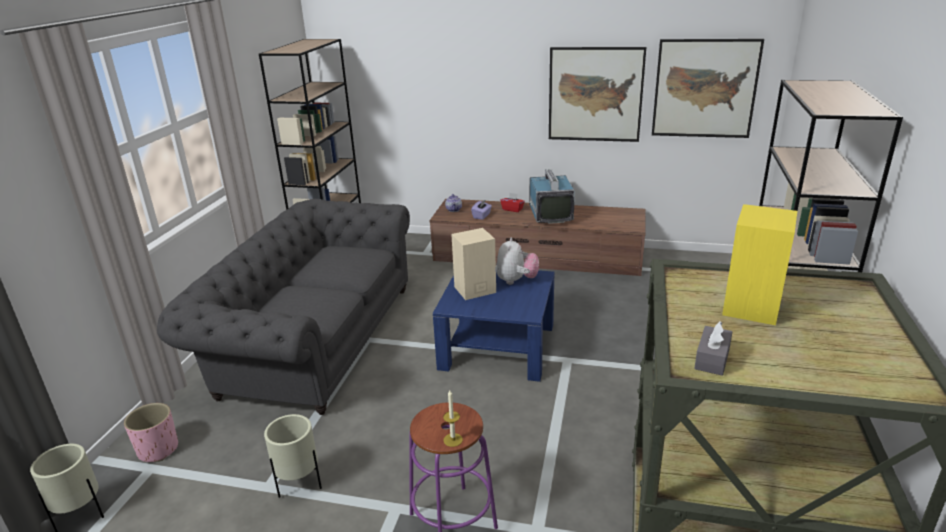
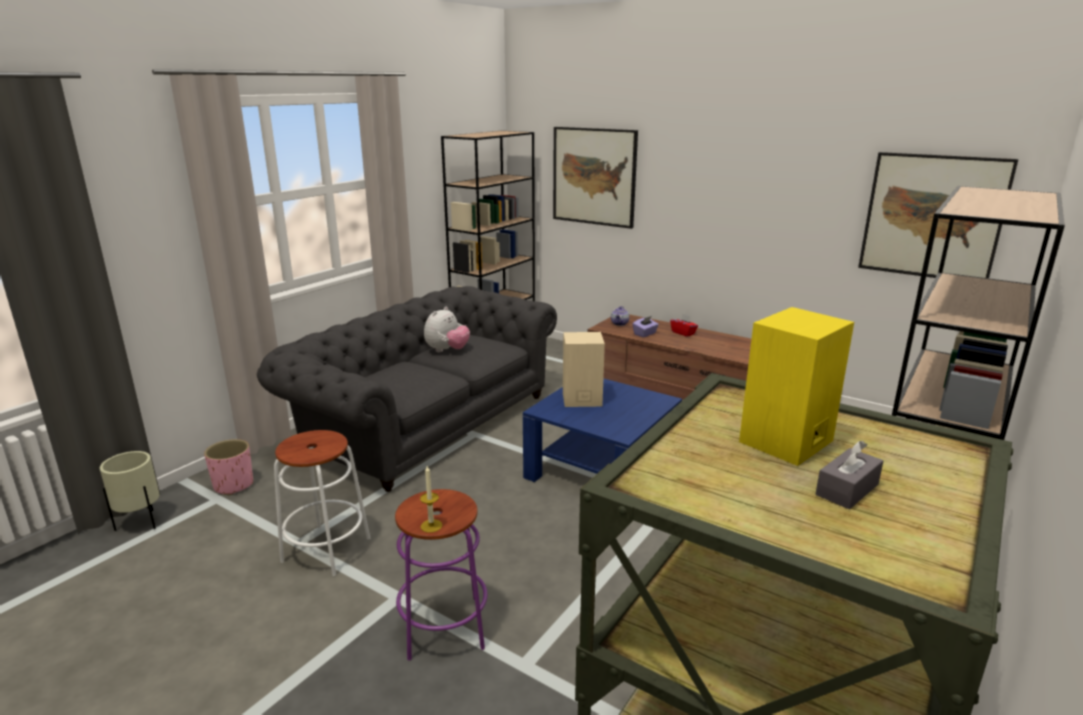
camera: 20 degrees right, 5 degrees down
beige planter [264,414,322,498] -> white stool [274,430,370,576]
plush toy [496,238,539,285] -> plush toy moved to [424,307,470,352]
television [529,169,575,224] -> none
picture [549,47,646,142] -> picture moved to [553,127,638,229]
grey tissue box [694,321,732,376] -> grey tissue box moved to [816,441,883,509]

